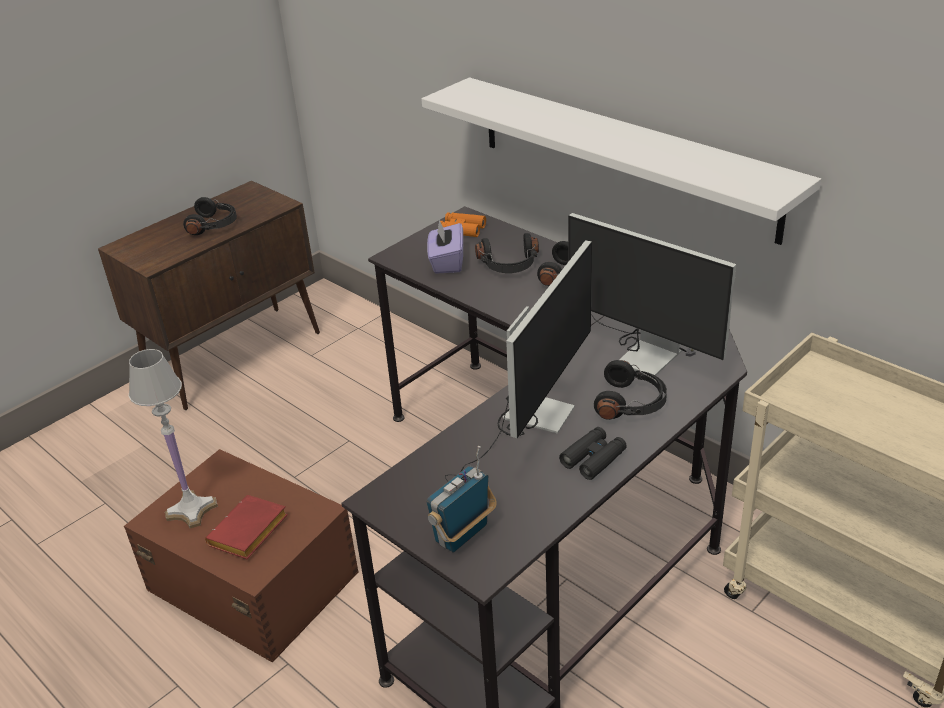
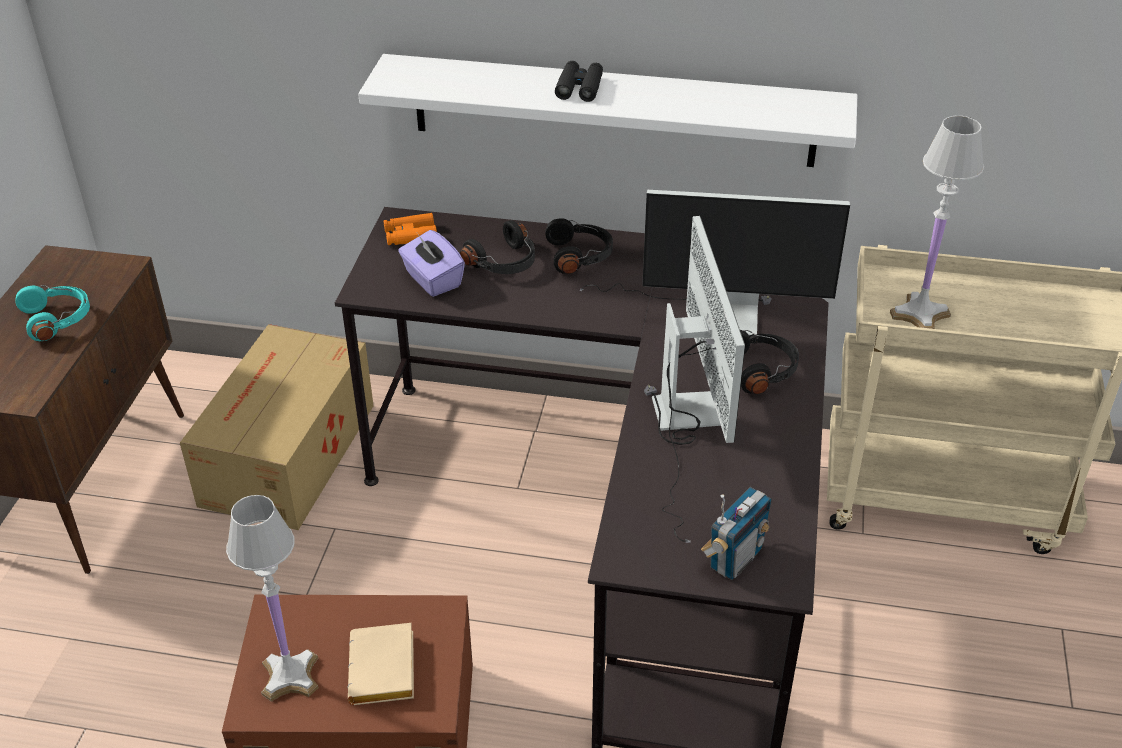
camera: 35 degrees left, 5 degrees up
black headphones [183,197,237,235] -> turquoise headphones [15,285,90,341]
red book [205,495,288,559] -> beige book [348,623,414,705]
radio [426,446,497,553] -> radio turned 150 degrees counterclockwise [701,487,772,580]
black binoculars [559,427,627,480] -> black binoculars moved to [555,61,603,102]
none -> cardboard box [180,324,374,530]
none -> white table lamp [890,115,984,329]

